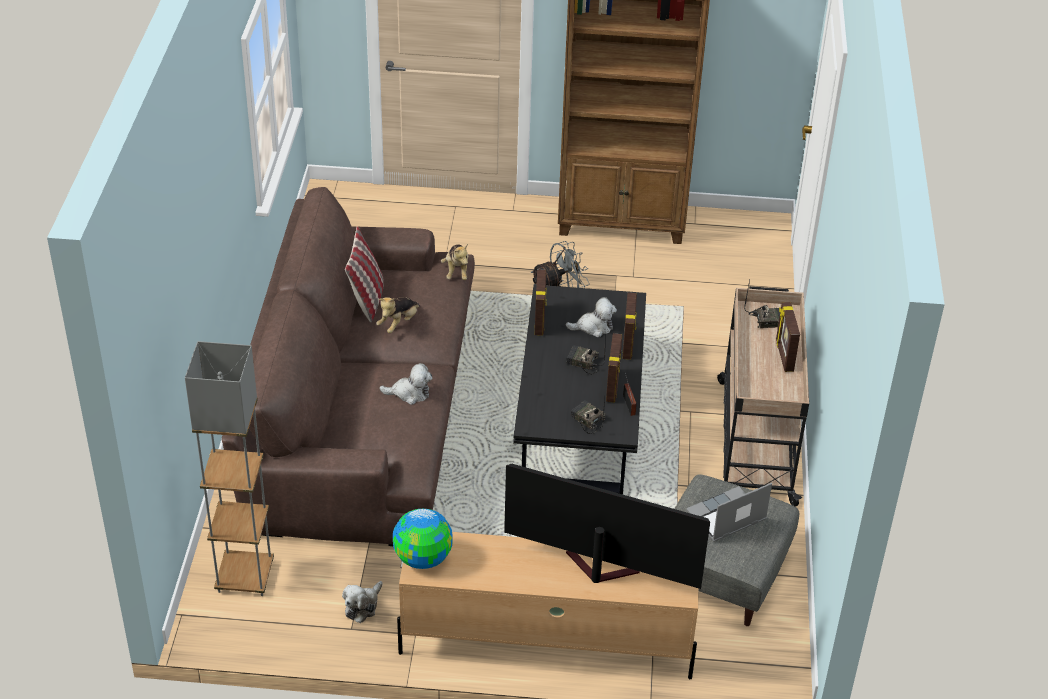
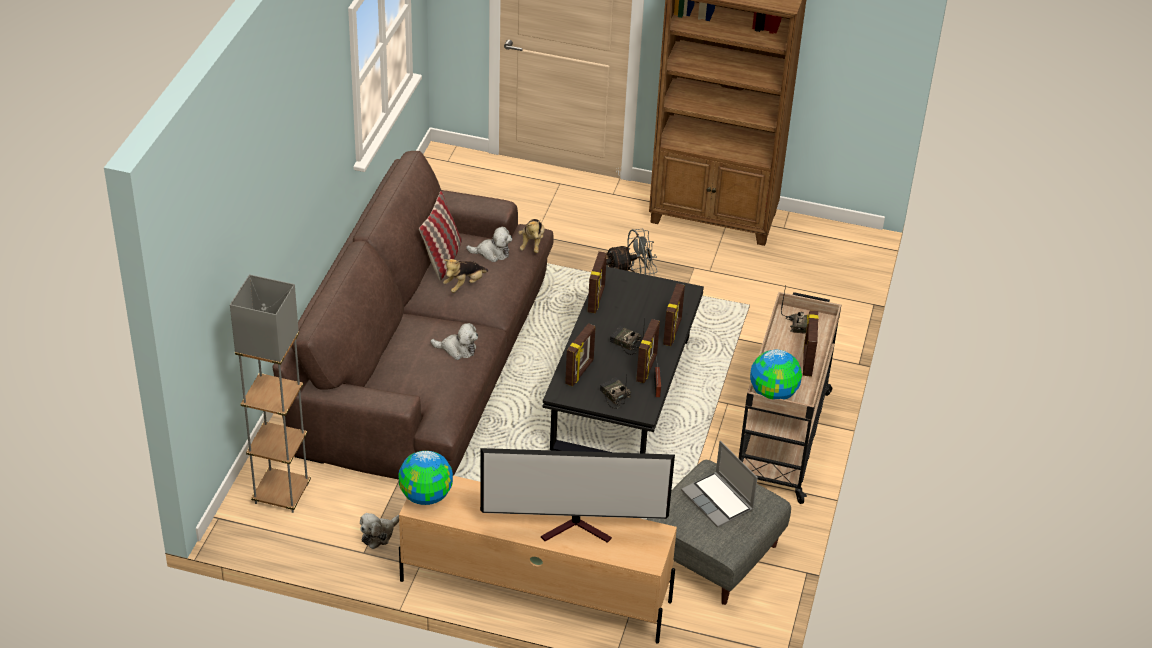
camera: 10 degrees right, 0 degrees up
television [504,464,710,589] -> television turned 150 degrees clockwise [480,448,675,543]
plush toy [565,297,617,337] -> plush toy moved to [466,227,512,262]
laptop [686,483,772,542] -> laptop turned 105 degrees counterclockwise [681,441,758,528]
none -> picture frame [565,323,595,386]
none -> globe [750,350,802,400]

